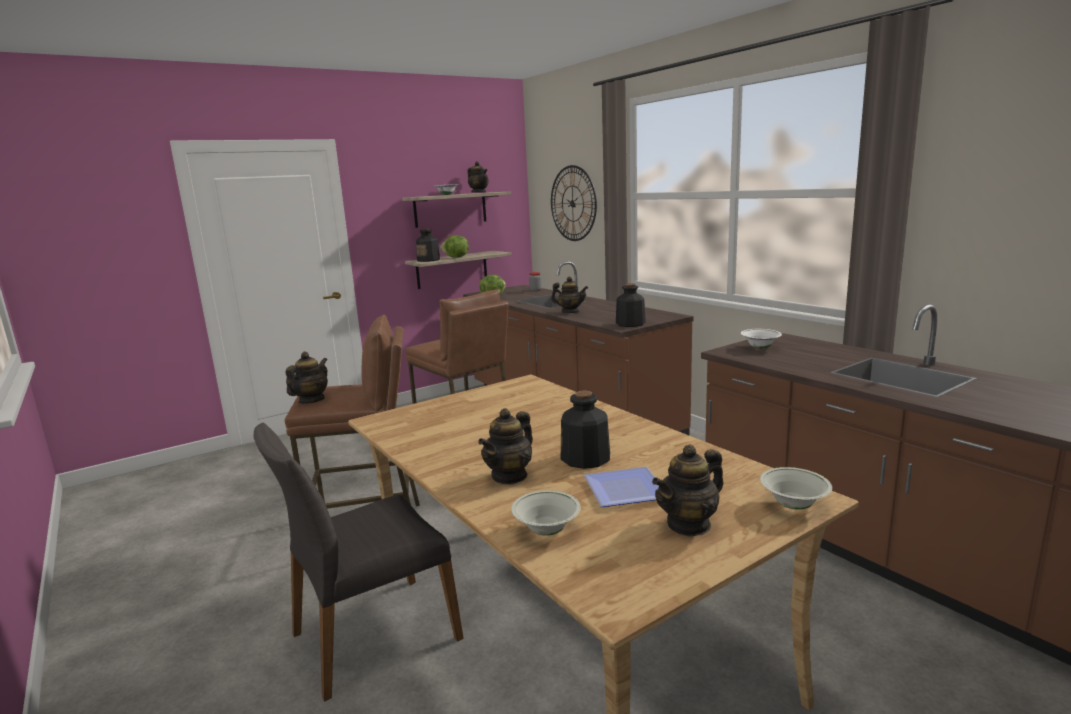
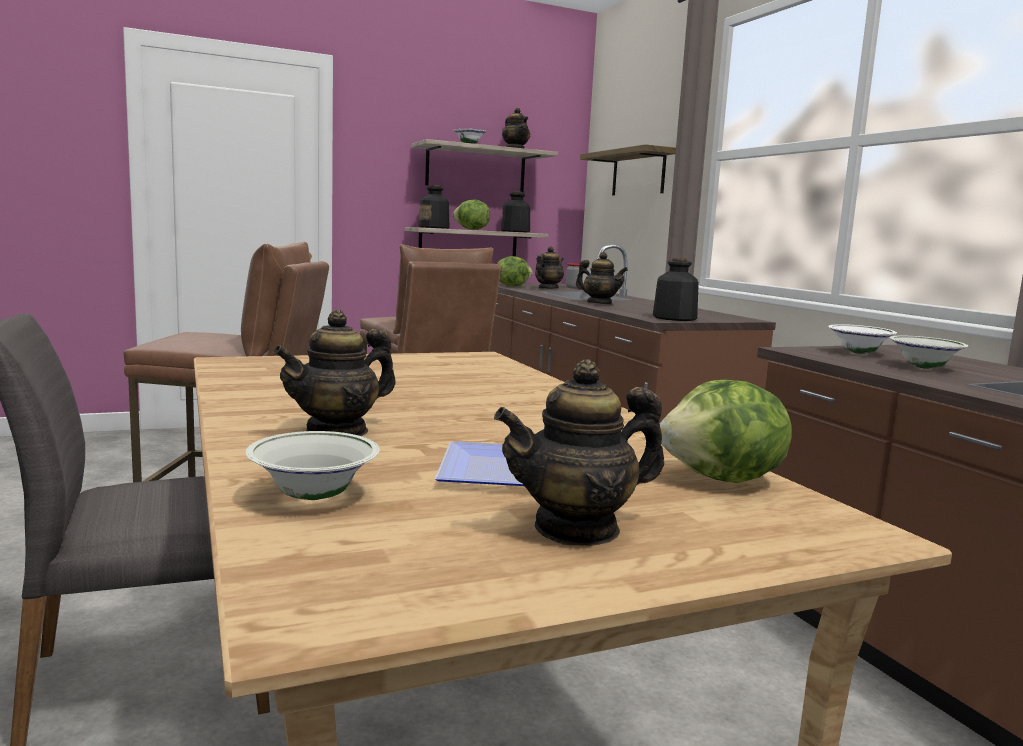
camera: 10 degrees right, 5 degrees down
teapot [285,351,328,404] -> teapot moved to [535,246,564,289]
wall clock [551,165,597,241] -> shelf [580,144,676,195]
bottle [561,391,610,469] -> bottle moved to [501,191,530,233]
white bowl [760,467,832,510] -> white bowl moved to [890,336,968,369]
none -> lettuce [660,380,792,483]

